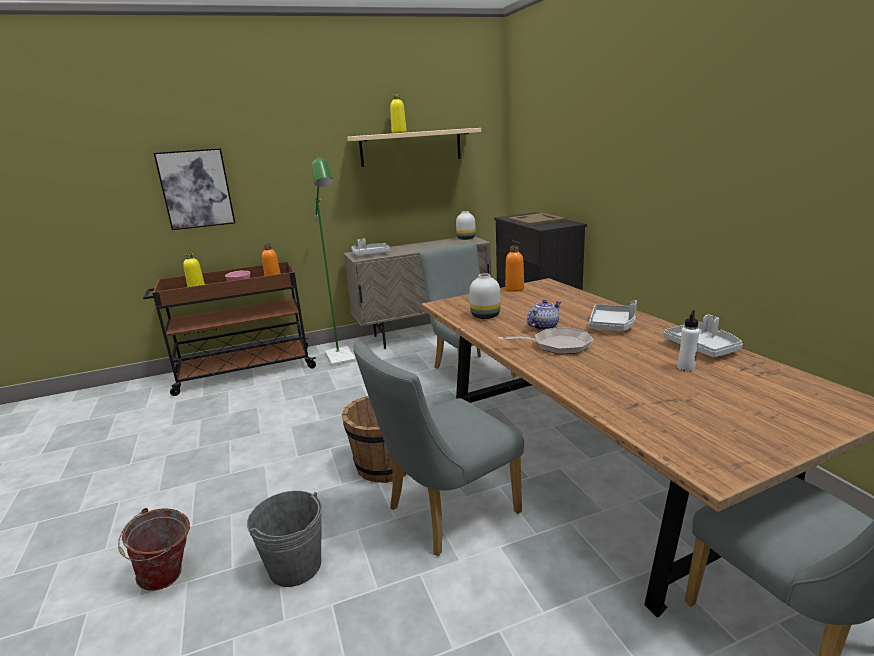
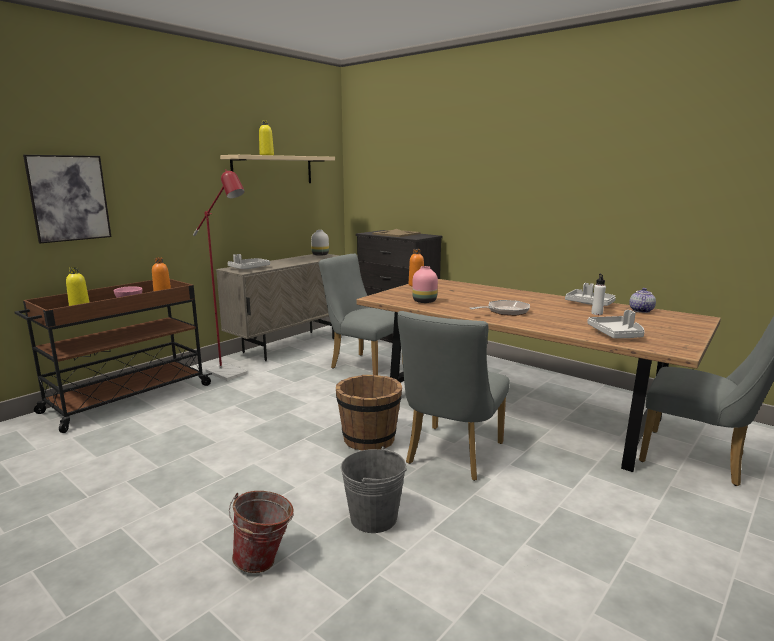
camera: 30 degrees left, 5 degrees down
green floor lamp [311,156,356,366] -> red floor lamp [193,169,247,381]
white vase [469,273,500,319] -> pink vase [412,266,438,303]
teapot [527,300,561,330] -> teapot moved to [629,288,656,313]
grey tray [589,300,637,331] -> grey tray moved to [587,310,644,338]

